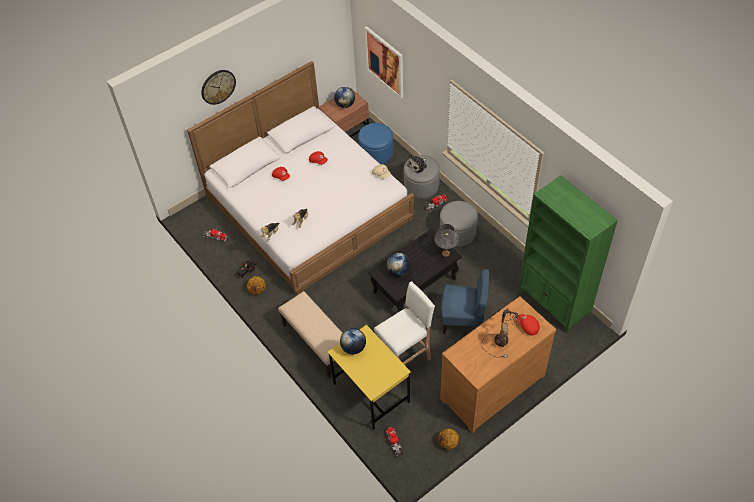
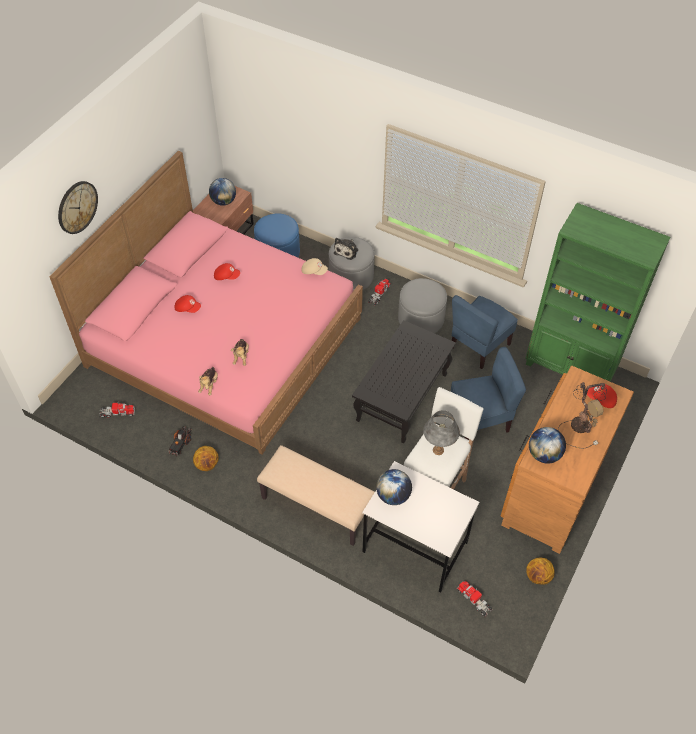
camera: 25 degrees left, 0 degrees up
white bed [187,61,414,295] -> pink bed [49,151,363,454]
yellow desk [328,325,411,430] -> white desk [362,461,479,593]
picture [364,26,403,98] -> none
globe [387,253,411,277] -> globe moved to [529,427,566,464]
grey table lamp [434,224,459,257] -> grey table lamp moved to [423,410,460,455]
none -> blue chair [452,295,518,369]

